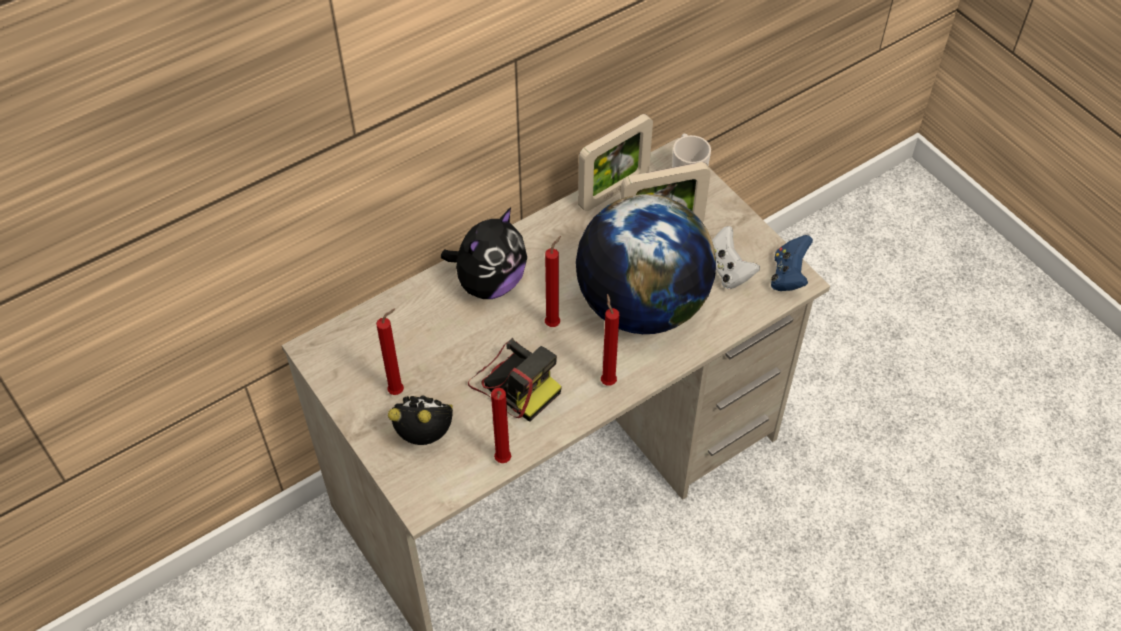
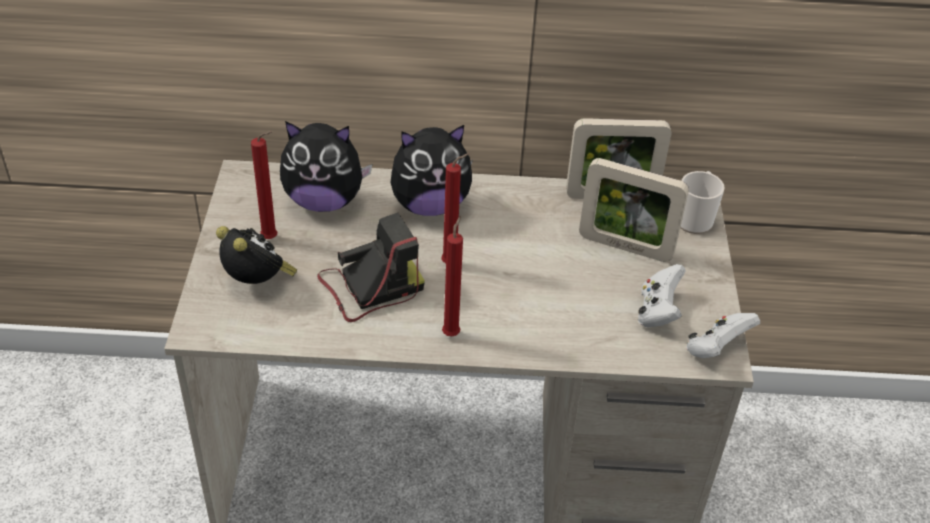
camera: 35 degrees right, 10 degrees down
camera [468,338,562,422] -> camera turned 105 degrees counterclockwise [317,213,425,322]
red candle [491,388,511,463] -> none
globe [576,194,716,334] -> none
blue game controller [771,235,813,291] -> white game controller [686,313,760,358]
none -> plush toy [280,121,372,212]

